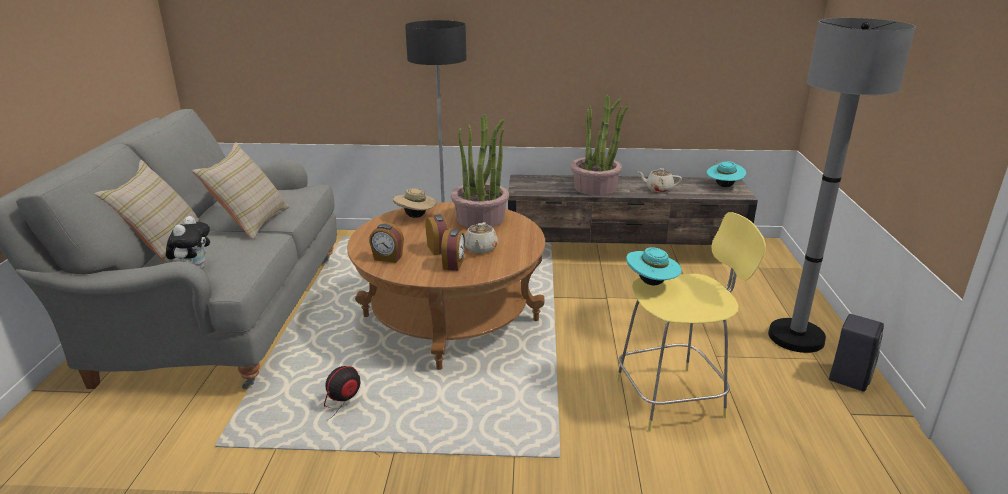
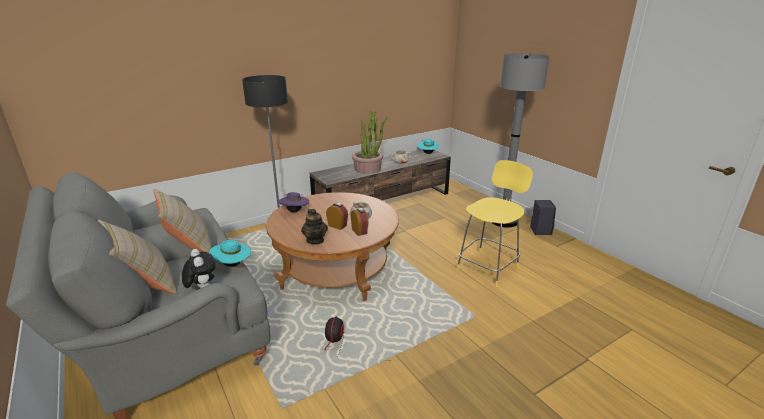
camera: 35 degrees left, 0 degrees up
alarm clock [369,223,404,263] -> teapot [301,209,328,245]
beige hat [393,189,437,218] -> purple hat [278,192,309,212]
potted plant [451,113,509,228] -> none
turquoise hat [626,247,682,285] -> turquoise hat moved to [209,240,251,267]

